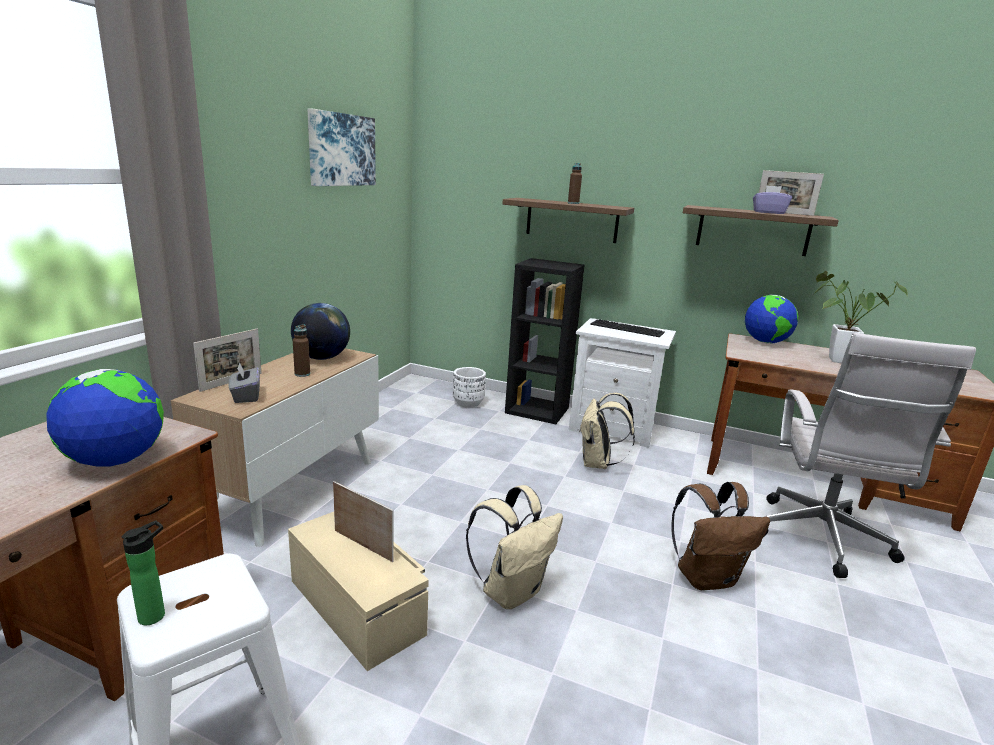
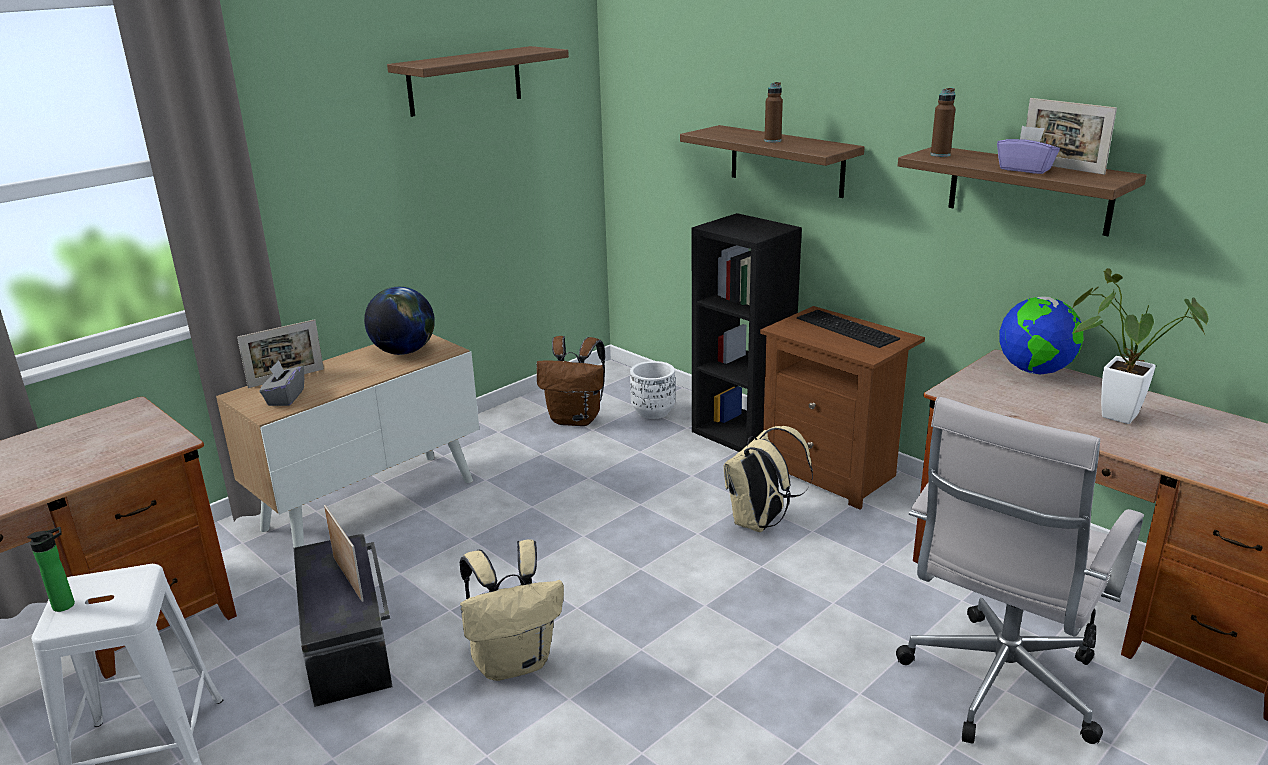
camera: 25 degrees right, 5 degrees up
globe [46,369,164,467] -> none
beige storage box [288,512,429,671] -> black storage box [294,533,392,707]
brown bottle [293,325,310,377] -> brown bottle moved to [931,88,956,157]
picture [308,108,376,186] -> shelf [387,46,569,117]
white nightstand [569,318,676,448] -> brown nightstand [760,306,925,510]
brown backpack [672,482,770,590] -> brown backpack moved to [536,336,605,426]

